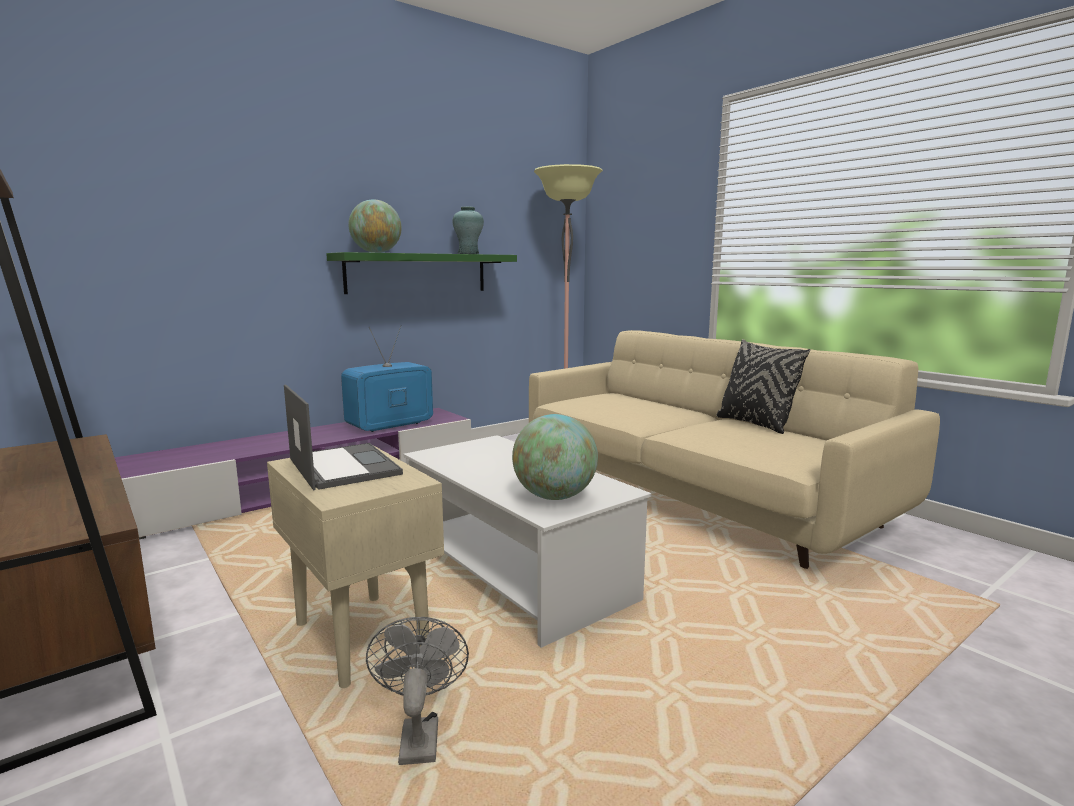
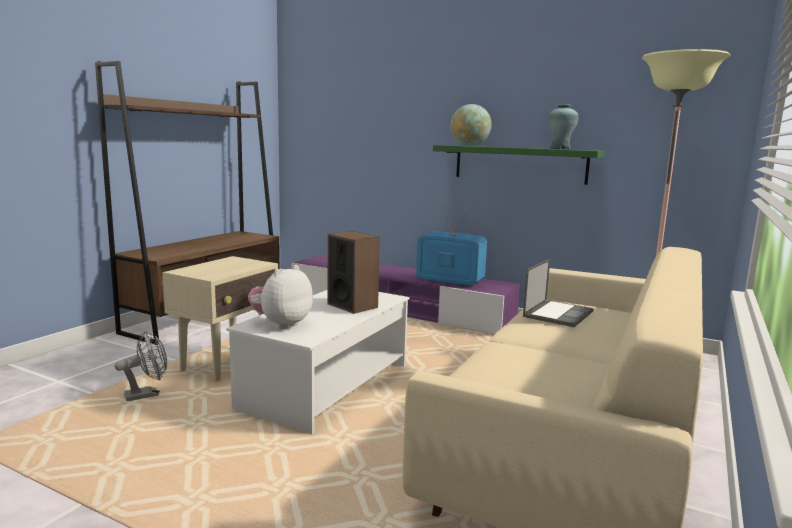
camera: 65 degrees right, 0 degrees up
laptop [284,385,403,490] -> laptop moved to [523,259,594,327]
globe [512,414,598,500] -> plush toy [248,265,313,329]
black pillow [716,339,810,434] -> none
none -> speaker [327,231,380,314]

